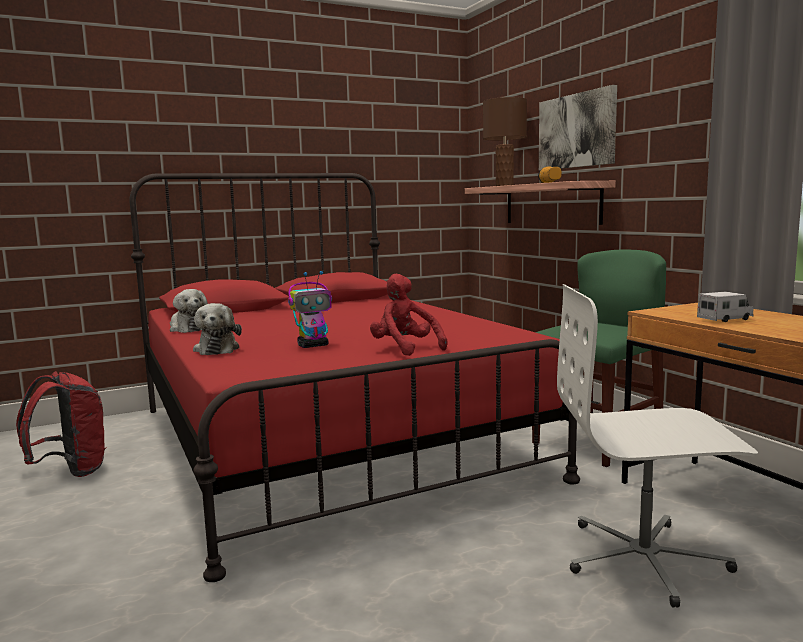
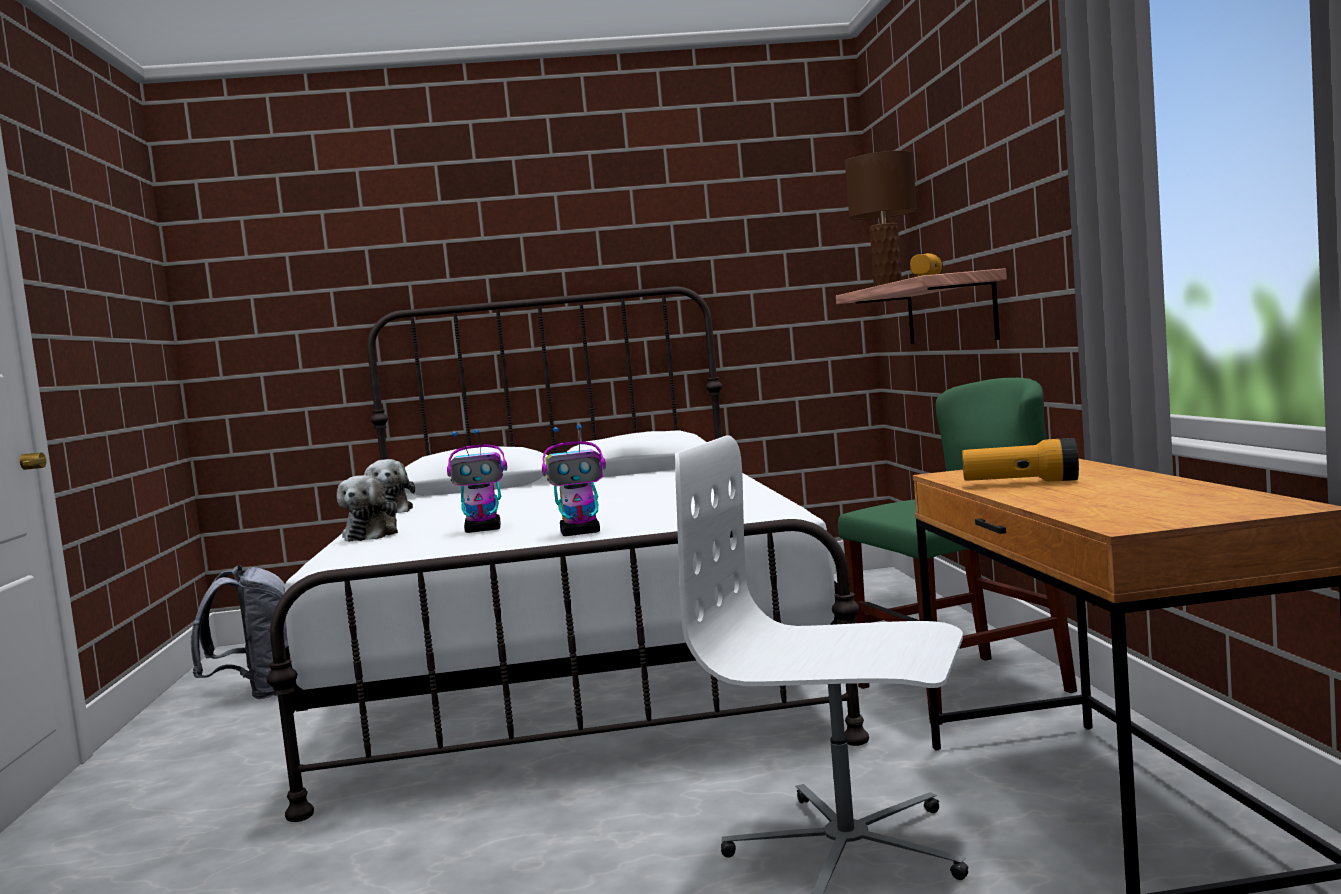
camera: 20 degrees right, 5 degrees down
red backpack [16,371,107,477] -> grey backpack [191,565,288,699]
red bed [130,173,580,582] -> white bed [267,287,869,822]
red plush toy [370,273,447,356] -> toy robot [542,425,606,536]
picture [539,85,617,170] -> none
toy truck [697,292,754,322] -> flashlight [962,438,1079,482]

